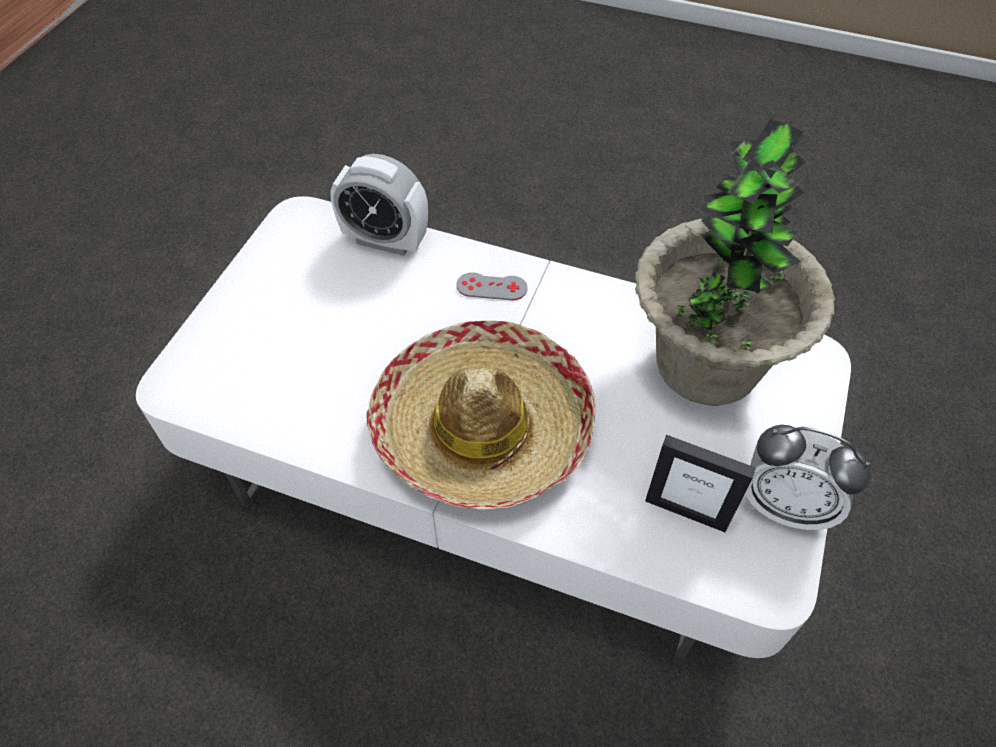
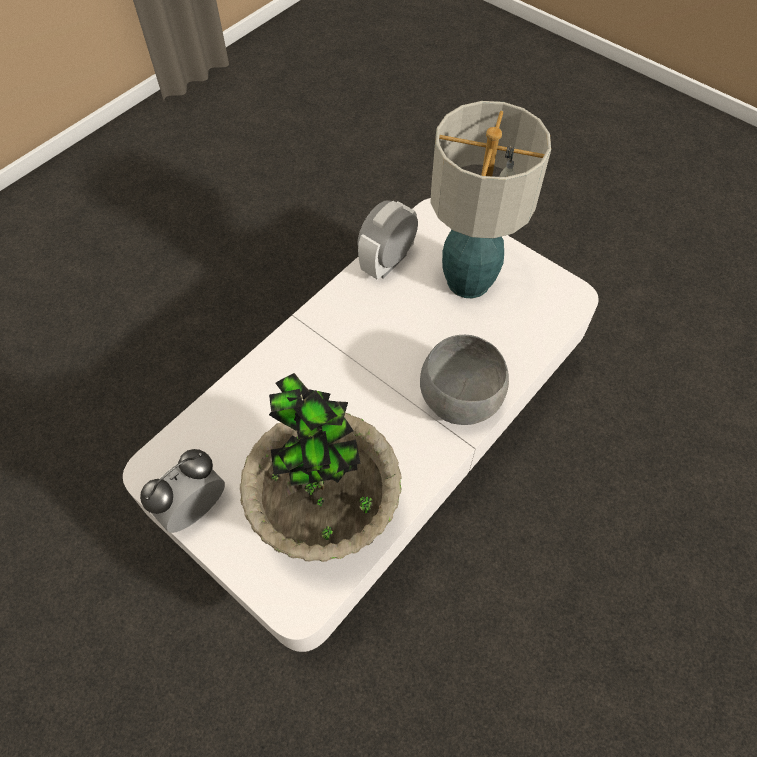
camera: 110 degrees right, 5 degrees up
alarm clock [330,154,428,256] -> alarm clock moved to [357,200,418,280]
hat [367,321,596,510] -> none
grey game controller [456,272,528,300] -> grey bowl [420,335,509,425]
picture frame [645,435,756,532] -> none
none -> table lamp [430,101,551,298]

